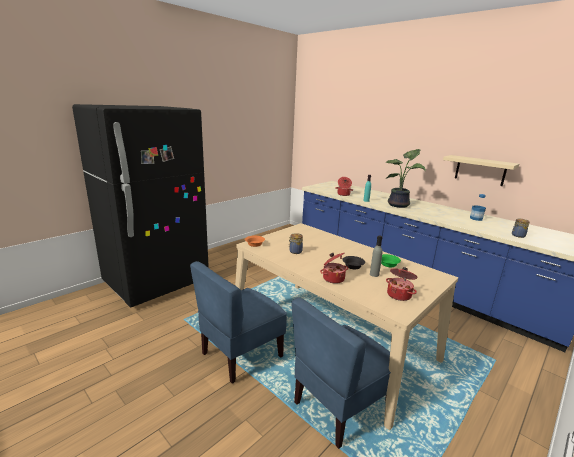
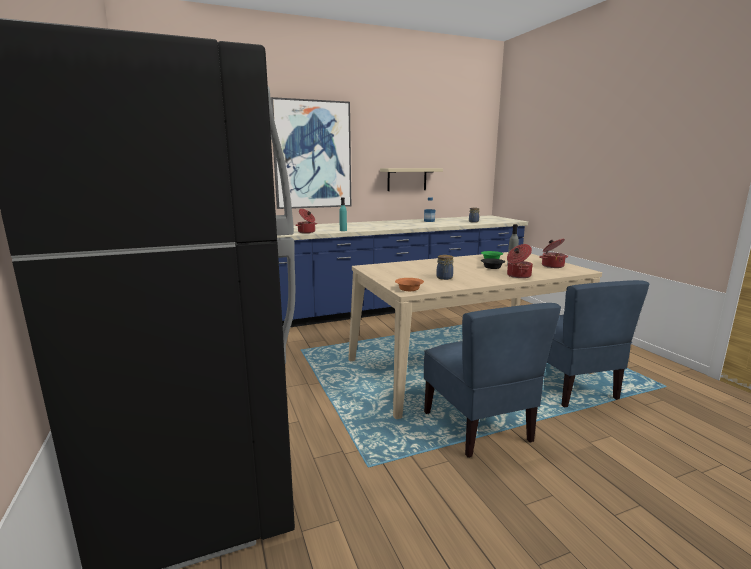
camera: 65 degrees left, 5 degrees down
potted plant [385,149,426,208] -> none
none -> picture [271,97,351,209]

